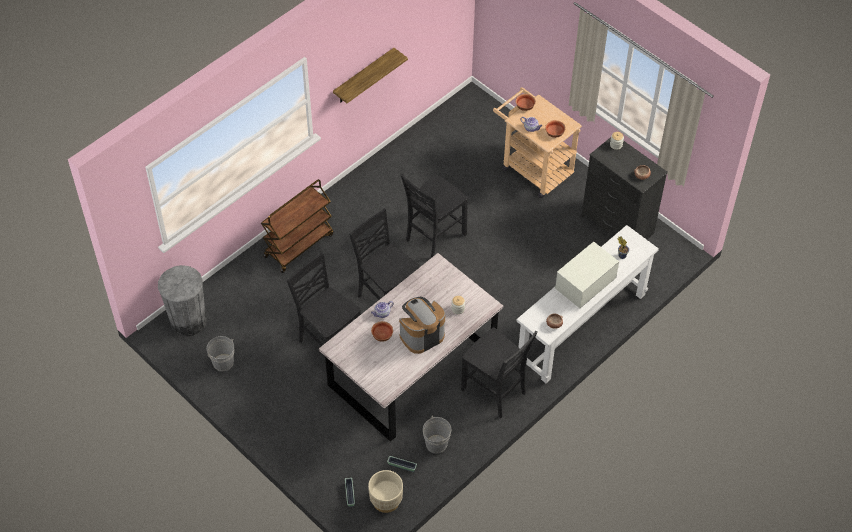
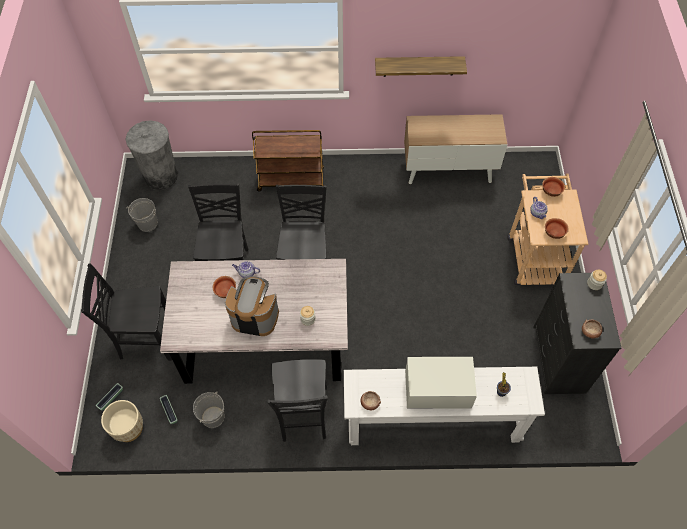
camera: 45 degrees right, 5 degrees up
black chair [401,174,468,258] -> black chair moved to [81,263,172,361]
none -> cabinet [404,114,507,184]

